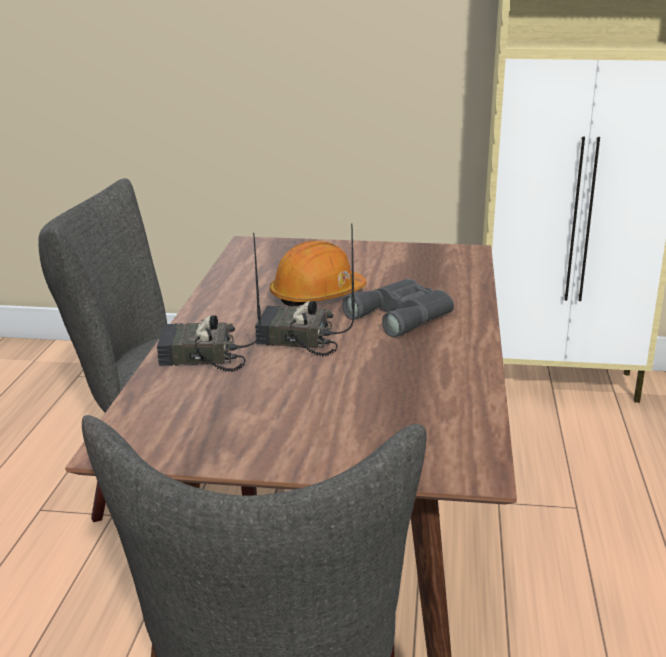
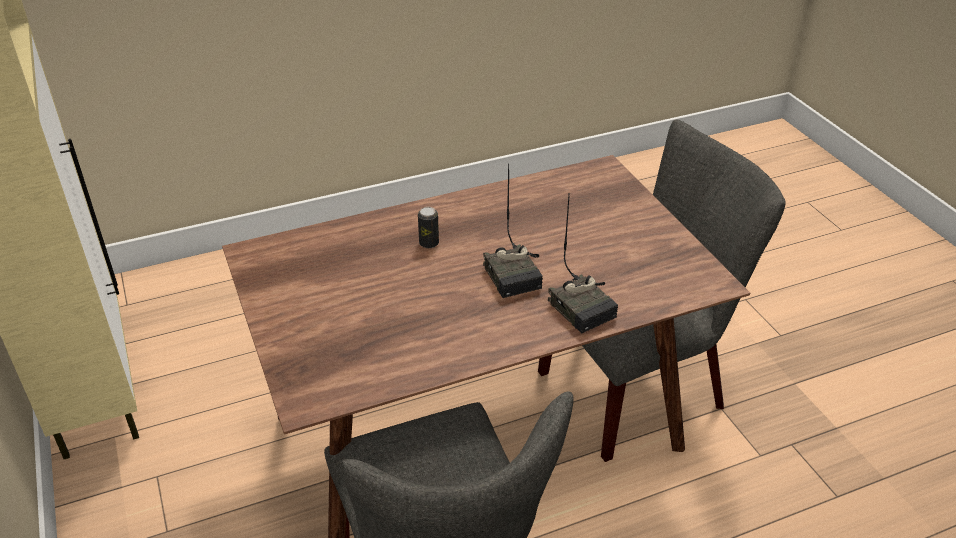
camera: 120 degrees left, 15 degrees up
orange hard hat [270,241,367,307] -> none
grey binoculars [342,279,454,337] -> can [418,207,439,248]

